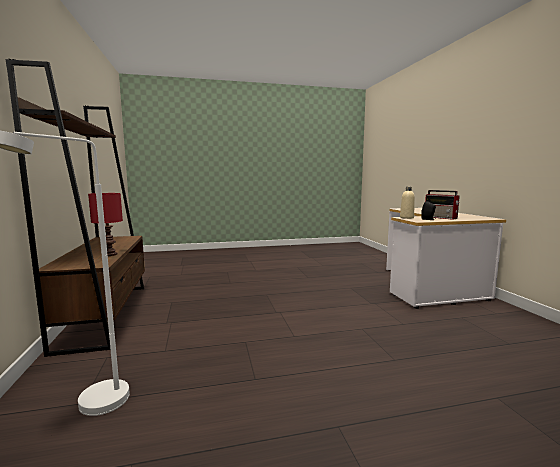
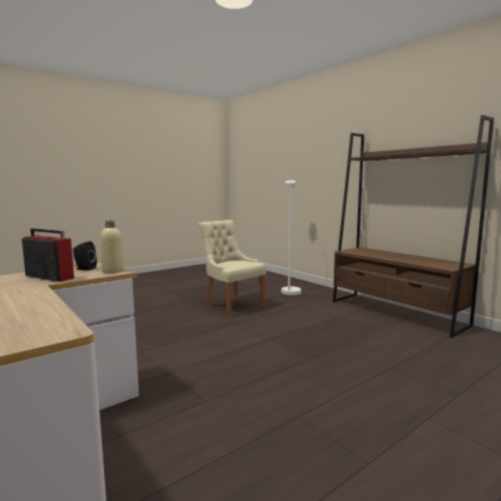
camera: 155 degrees right, 0 degrees up
red table lamp [88,193,123,256] -> none
none -> beige chair [199,220,266,317]

